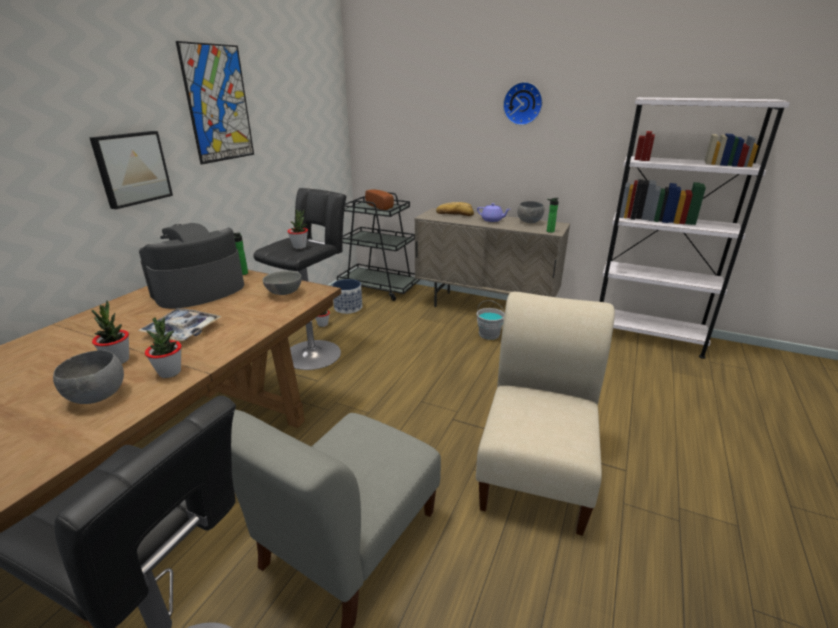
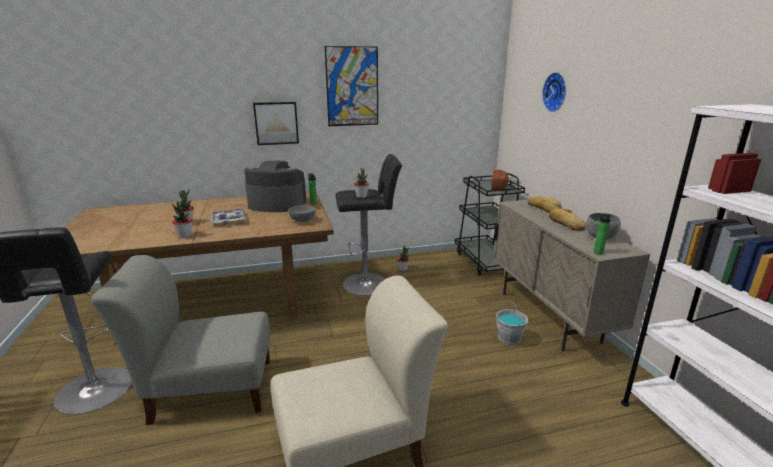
camera: 50 degrees right, 5 degrees down
grey bowl [53,350,124,404] -> none
planter [332,279,362,314] -> none
purple teapot [477,203,510,222] -> bread [549,208,586,231]
wall clock [503,82,543,125] -> wall clock moved to [542,72,566,112]

